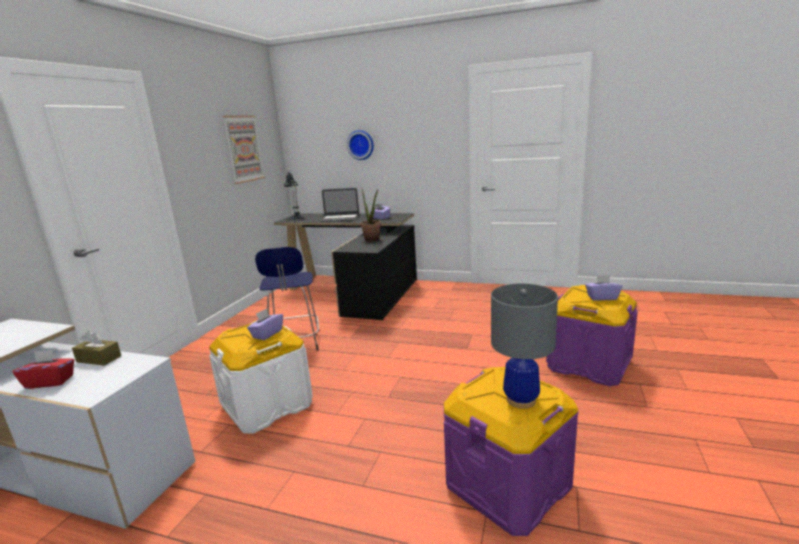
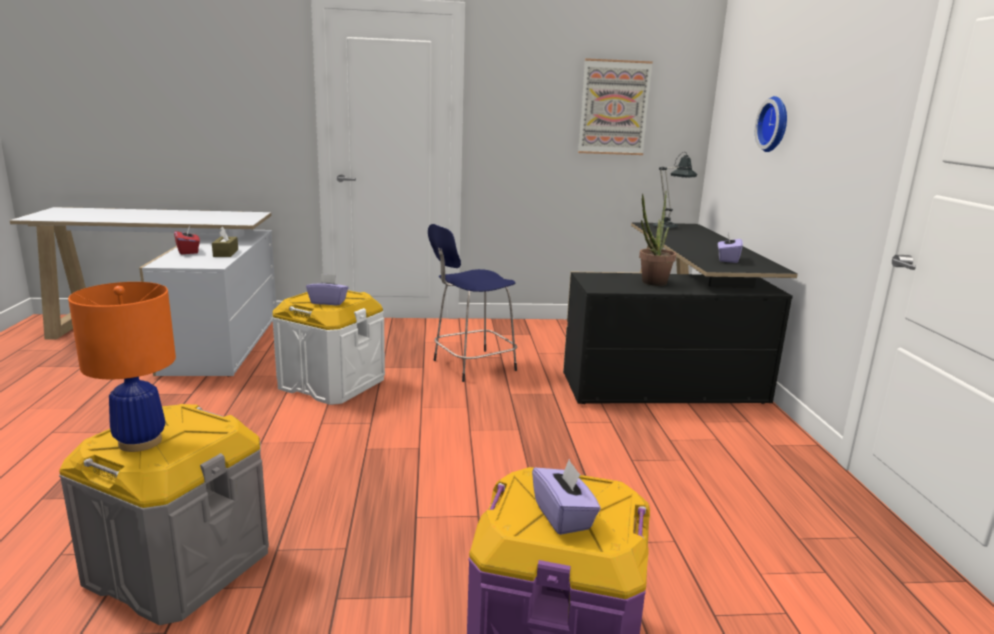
camera: 65 degrees right, 0 degrees up
laptop [319,188,359,222] -> none
purple storage box [443,367,579,536] -> grey storage box [59,404,269,625]
grey table lamp [491,284,558,409] -> orange table lamp [68,282,176,452]

